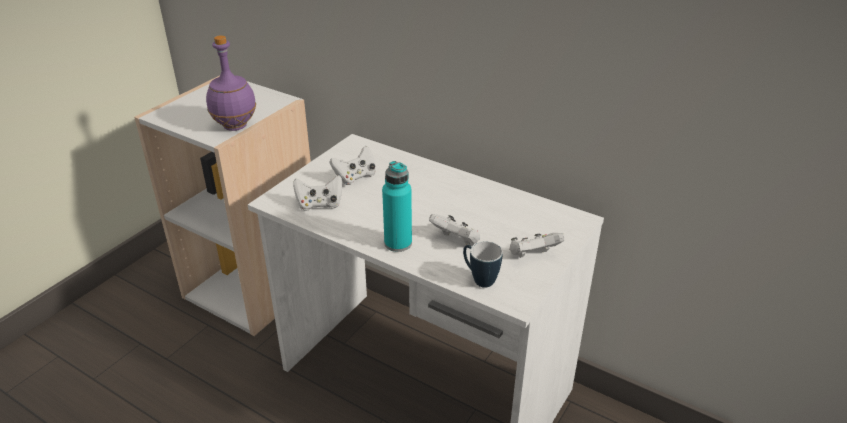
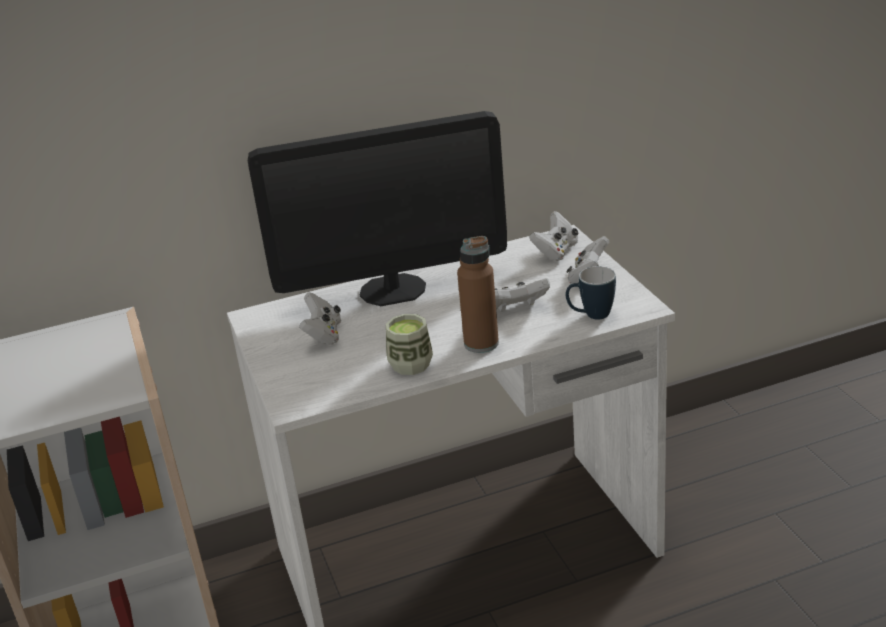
camera: 50 degrees left, 5 degrees down
purple bottle [206,35,256,131] -> none
white game controller [293,175,343,211] -> white game controller moved to [529,211,578,261]
turquoise bottle [382,161,412,252] -> brown bottle [457,236,499,353]
none -> monitor [248,111,507,306]
none -> cup [386,314,433,375]

